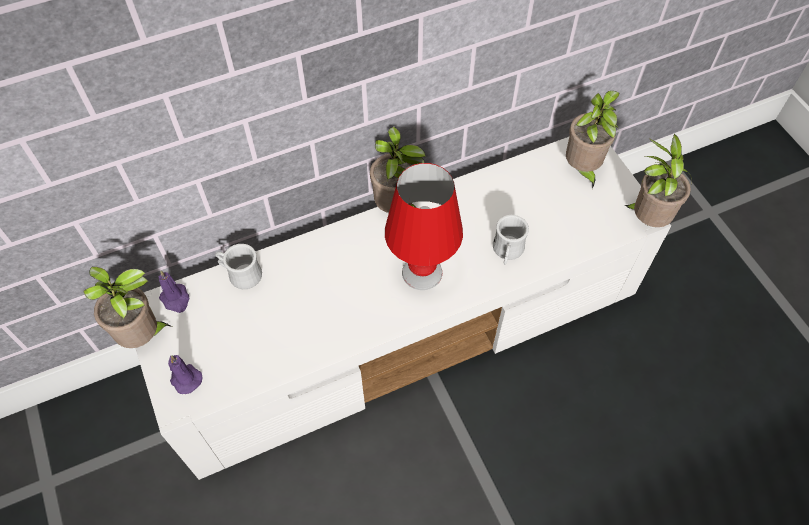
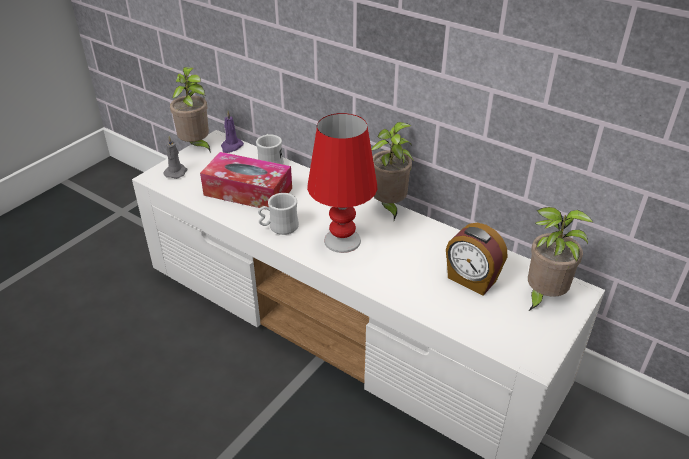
camera: 60 degrees right, 20 degrees down
purple candle [168,355,202,394] -> grey candle [164,136,187,179]
white mug [493,215,529,264] -> white mug moved to [258,193,299,235]
potted plant [624,134,692,227] -> none
none -> tissue box [200,152,292,208]
none -> alarm clock [446,223,507,295]

